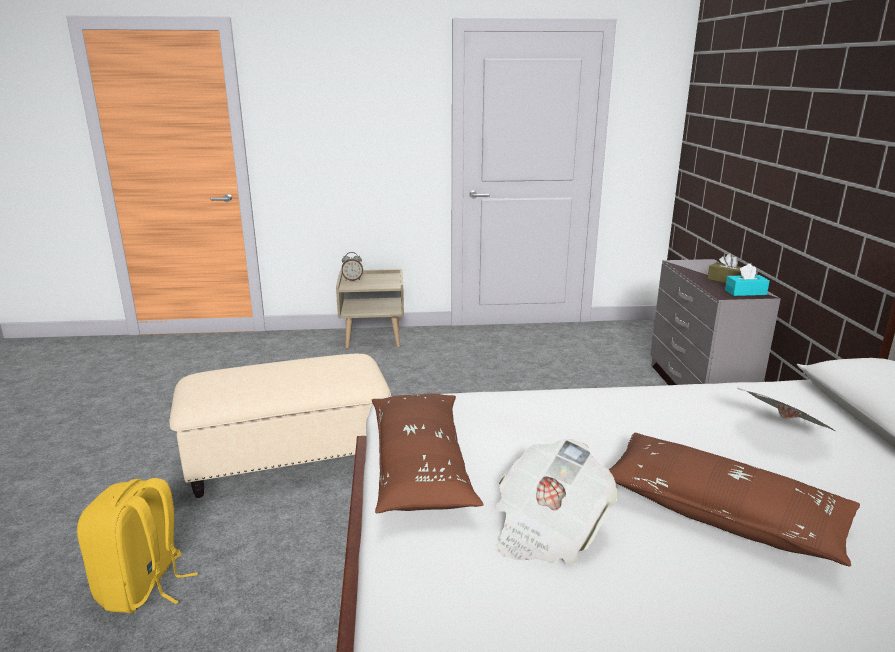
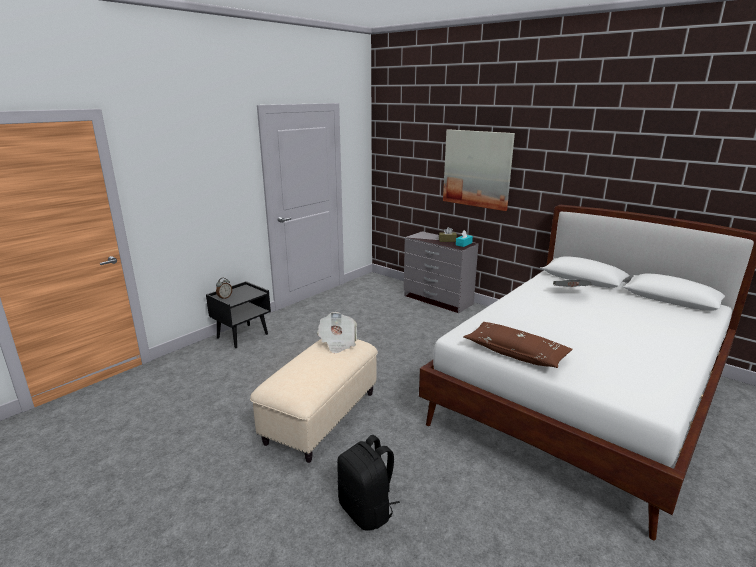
camera: 45 degrees left, 0 degrees up
yellow backpack [77,478,198,613] -> black backpack [337,435,400,531]
beige nightstand [336,269,404,349] -> black nightstand [206,281,271,348]
newspaper [495,439,617,564] -> newspaper moved to [317,312,357,353]
brown pillow [609,433,860,566] -> none
none -> picture [443,129,515,211]

